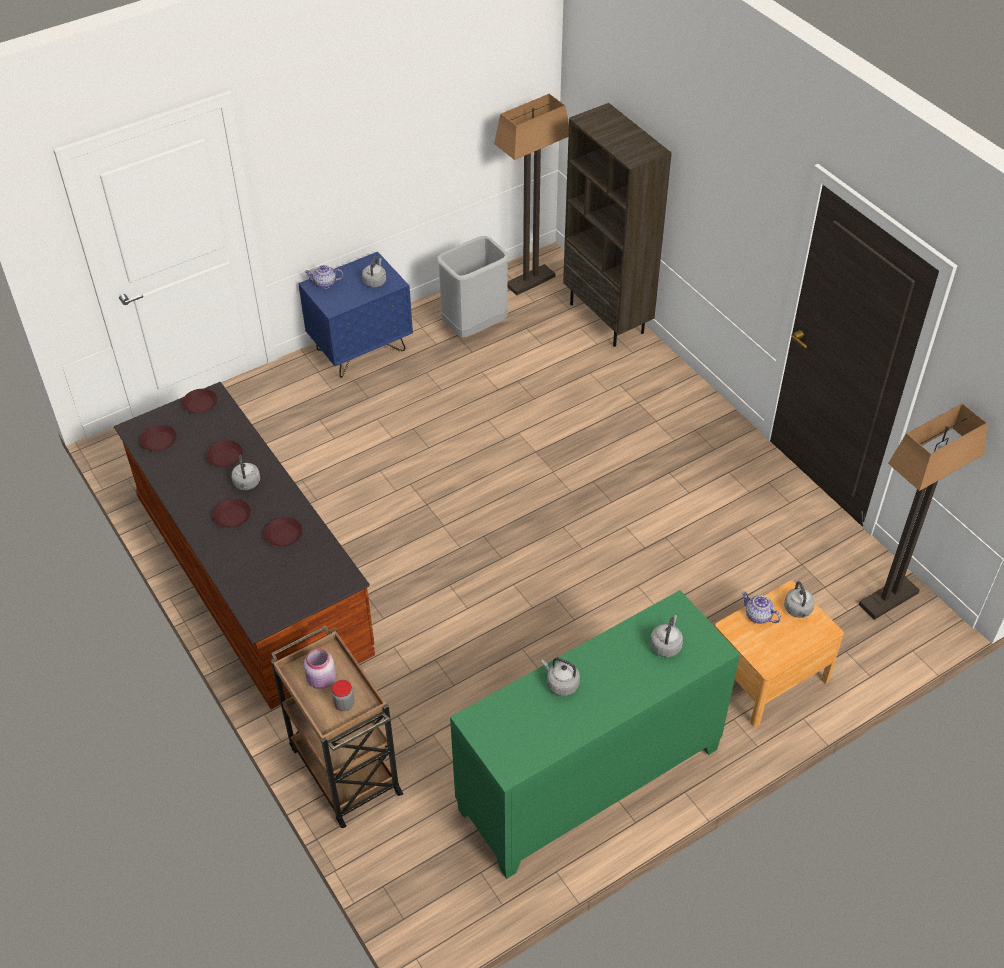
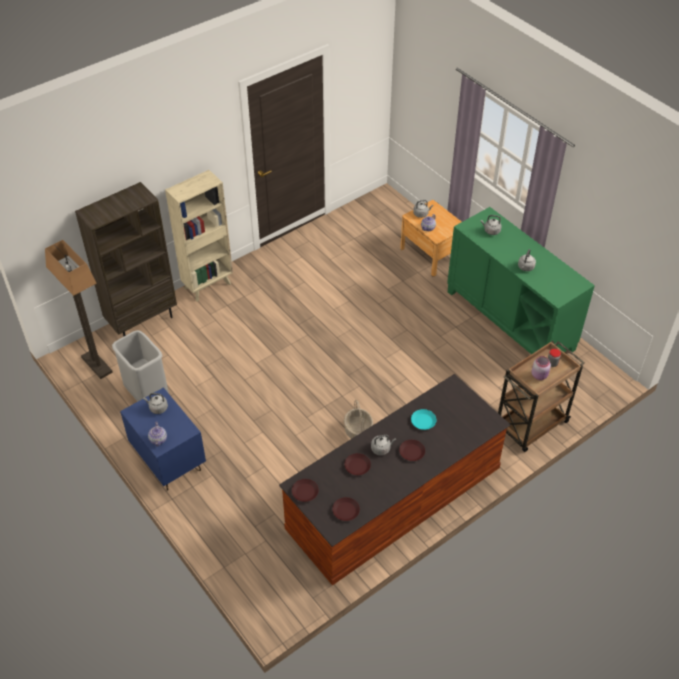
camera: 95 degrees left, 0 degrees up
brown plate [264,517,303,547] -> turquoise plate [411,409,436,430]
floor lamp [859,403,987,620] -> none
none -> beige bookcase [165,170,233,301]
none -> basket [344,400,373,439]

